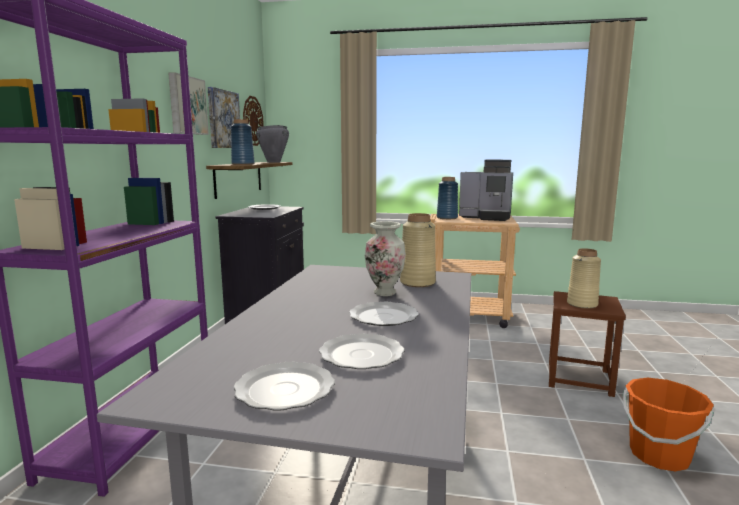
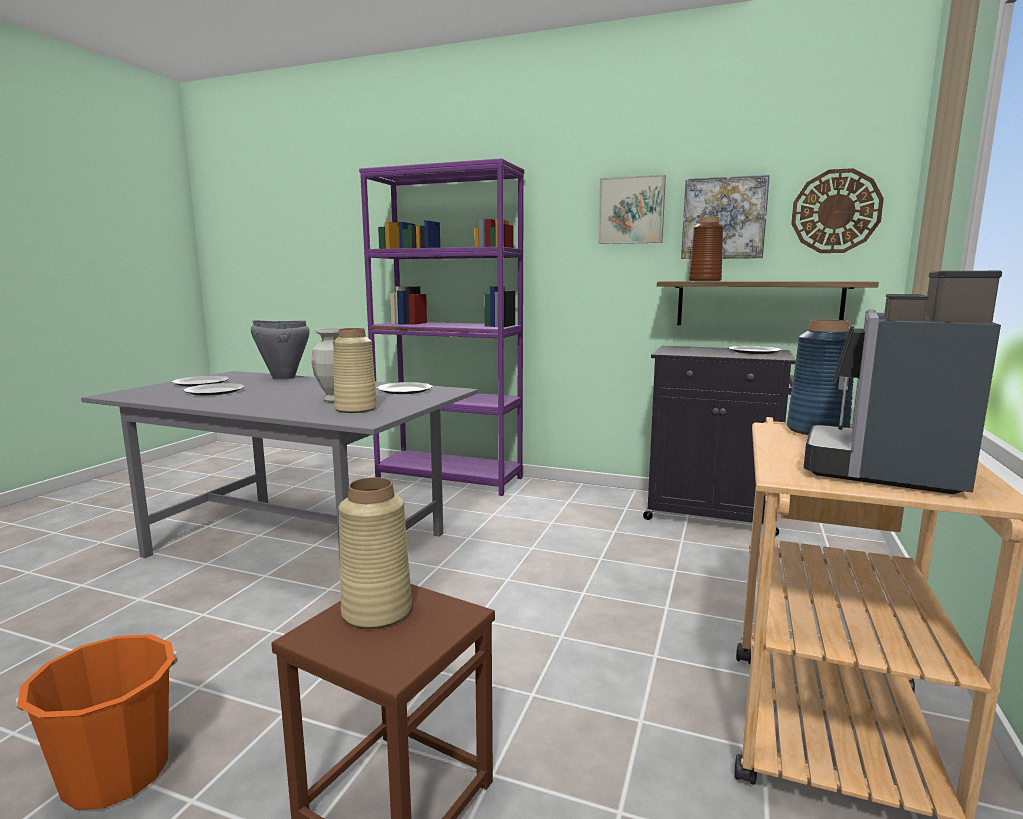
camera: 100 degrees right, 0 degrees up
blue vase [231,119,255,165] -> brown vase [689,217,723,281]
grey cooking pot [256,125,289,163] -> grey cooking pot moved to [251,320,310,380]
plate [349,302,419,326] -> plate moved to [377,382,433,394]

